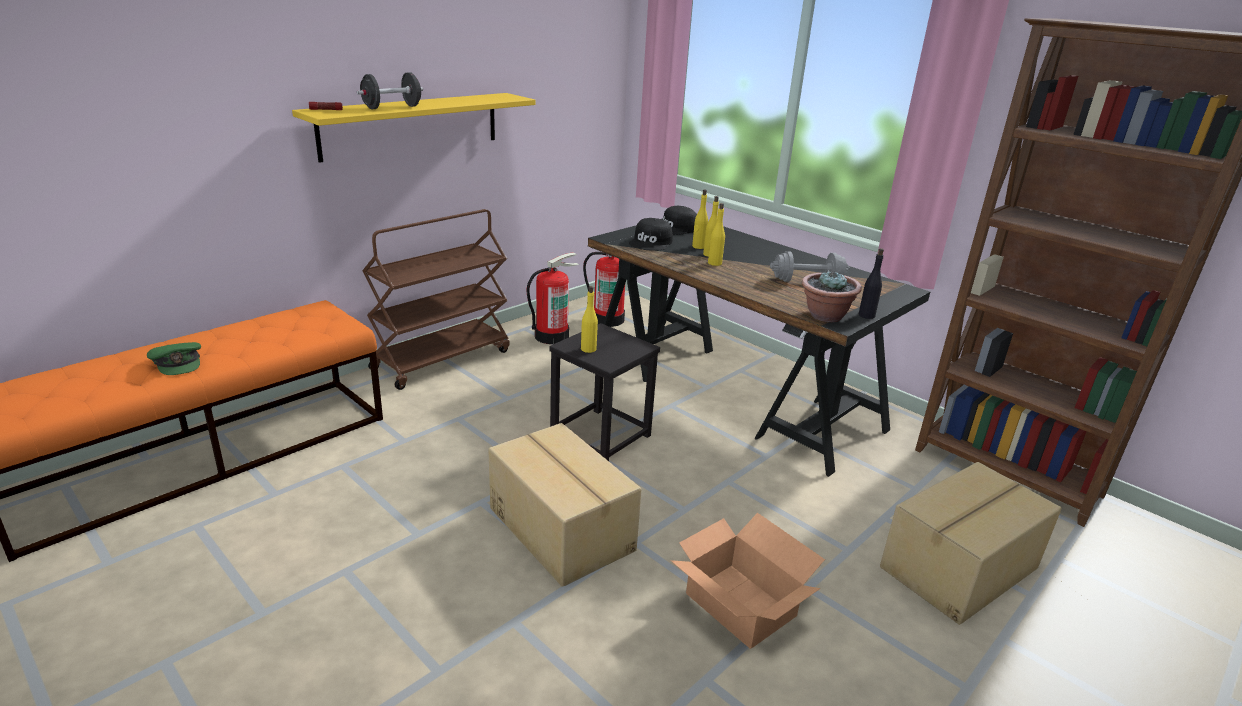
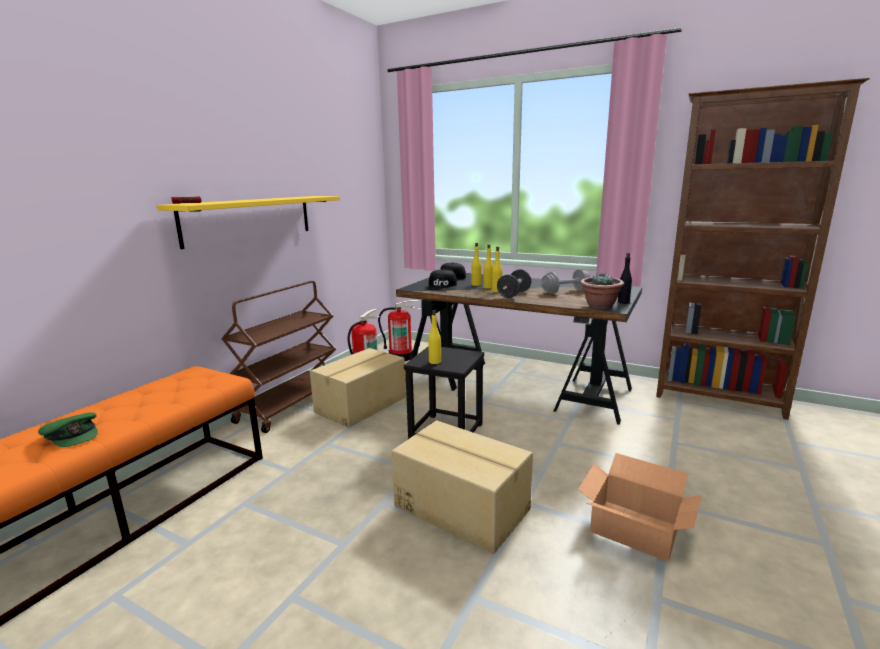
camera: 15 degrees left, 10 degrees down
black dumbbell [357,72,423,109] -> black dumbbell moved to [497,269,531,298]
cardboard box [880,462,1062,625] -> cardboard box moved to [310,348,406,427]

